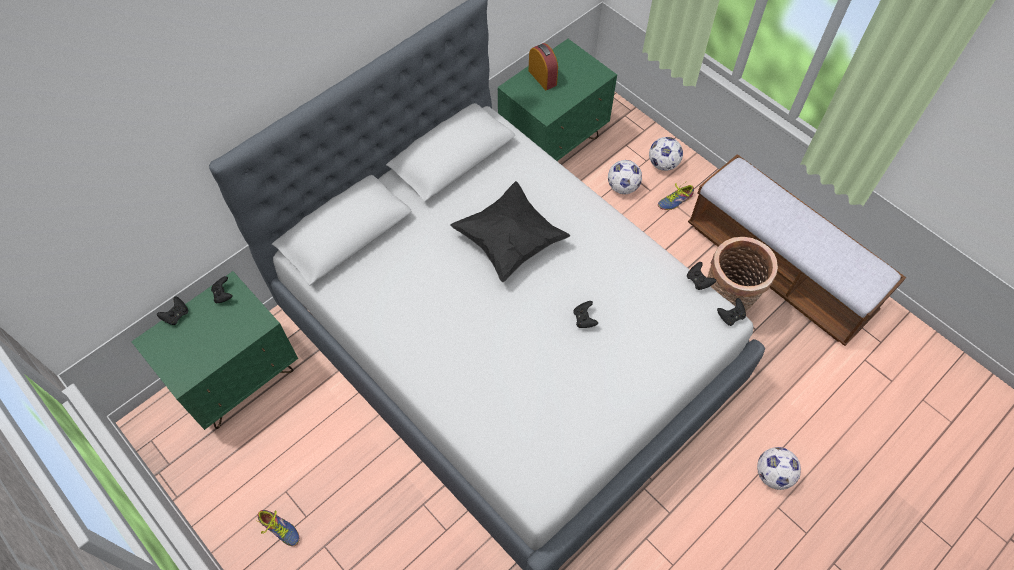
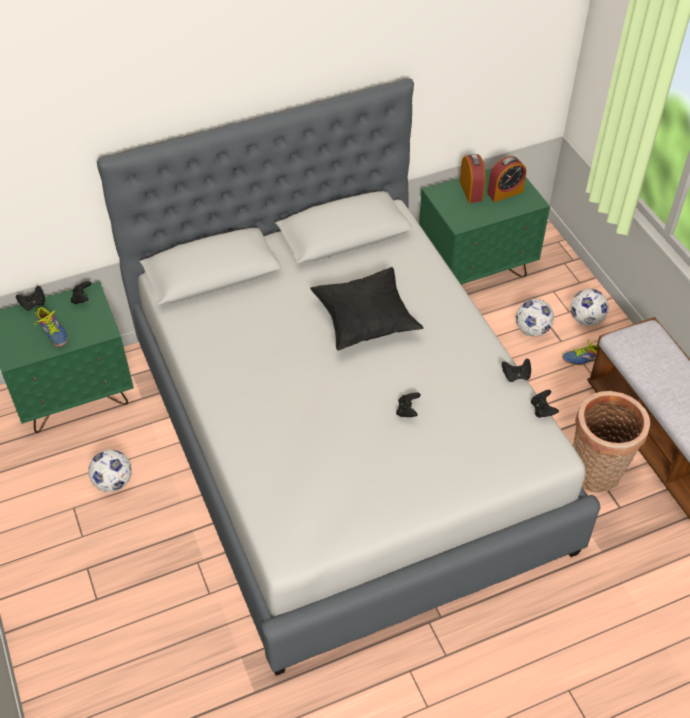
camera: 20 degrees right, 10 degrees down
shoe [255,510,300,546] -> shoe moved to [33,307,68,347]
black game controller [717,298,746,326] -> black game controller moved to [502,359,531,382]
football [757,447,801,490] -> football moved to [88,450,132,492]
none -> alarm clock [487,156,526,202]

